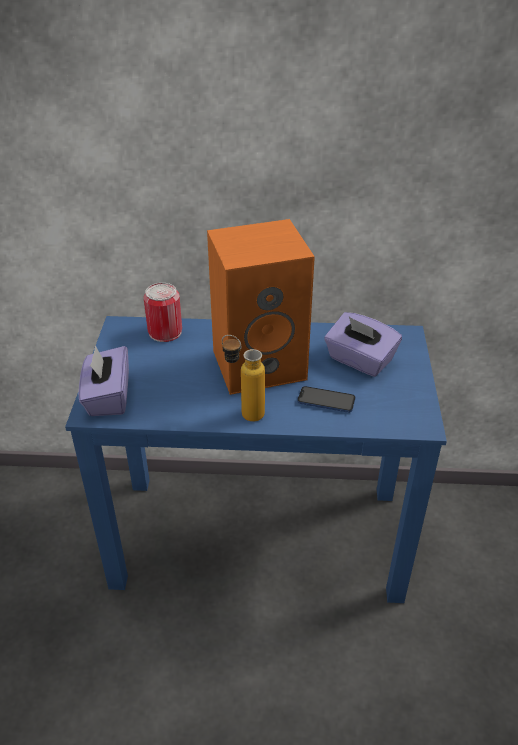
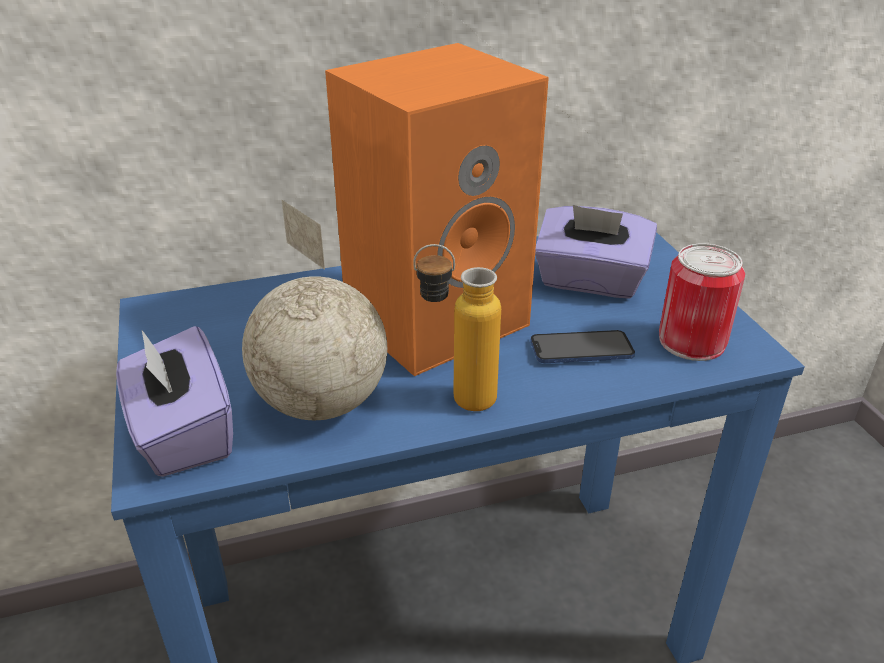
camera: 20 degrees left, 5 degrees down
can [144,283,182,342] -> can moved to [659,243,745,361]
none -> globe [242,200,387,420]

